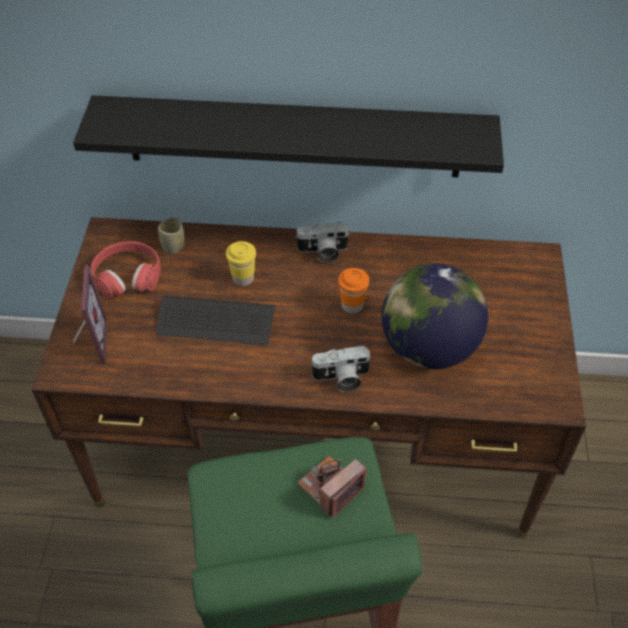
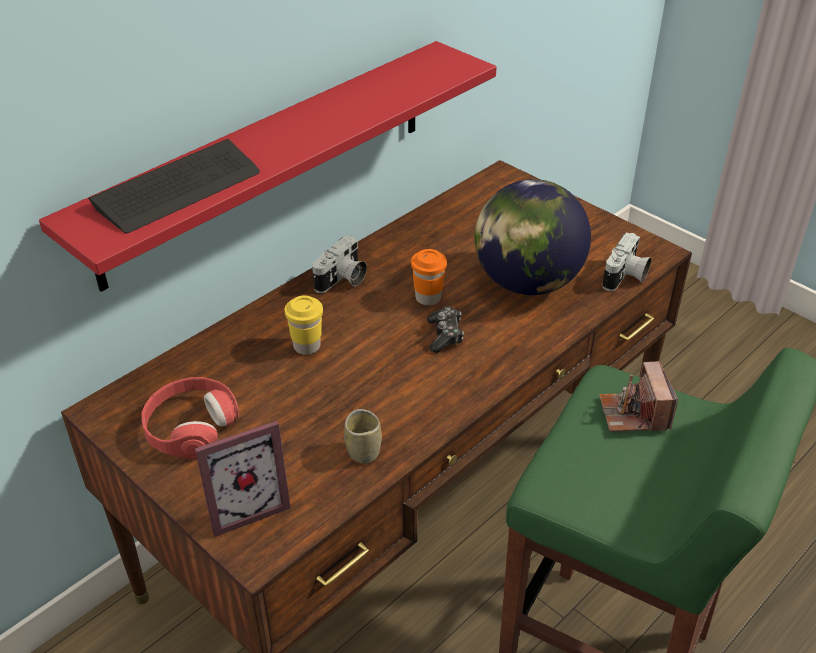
camera: 50 degrees left, 10 degrees down
black shelf [73,95,504,177] -> red shelf [39,41,497,292]
picture frame [73,265,108,364] -> picture frame turned 120 degrees clockwise [195,421,291,537]
keyboard [156,295,275,345] -> keyboard moved to [88,139,260,233]
cup [158,217,185,254] -> cup moved to [344,409,382,464]
camera [310,346,371,392] -> camera moved to [602,233,651,291]
none -> game controller [427,306,464,353]

